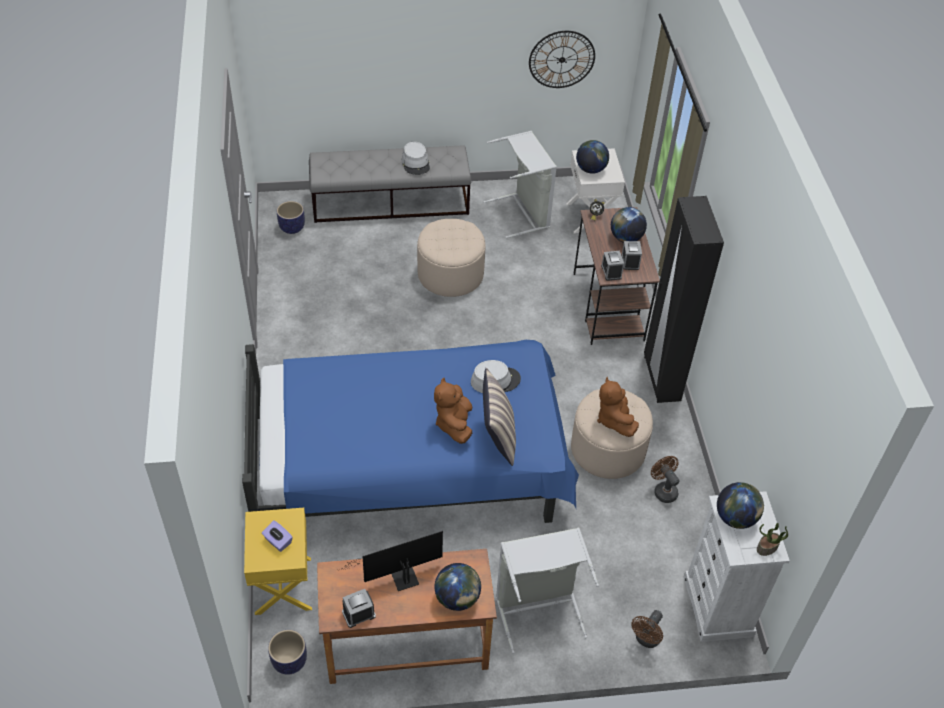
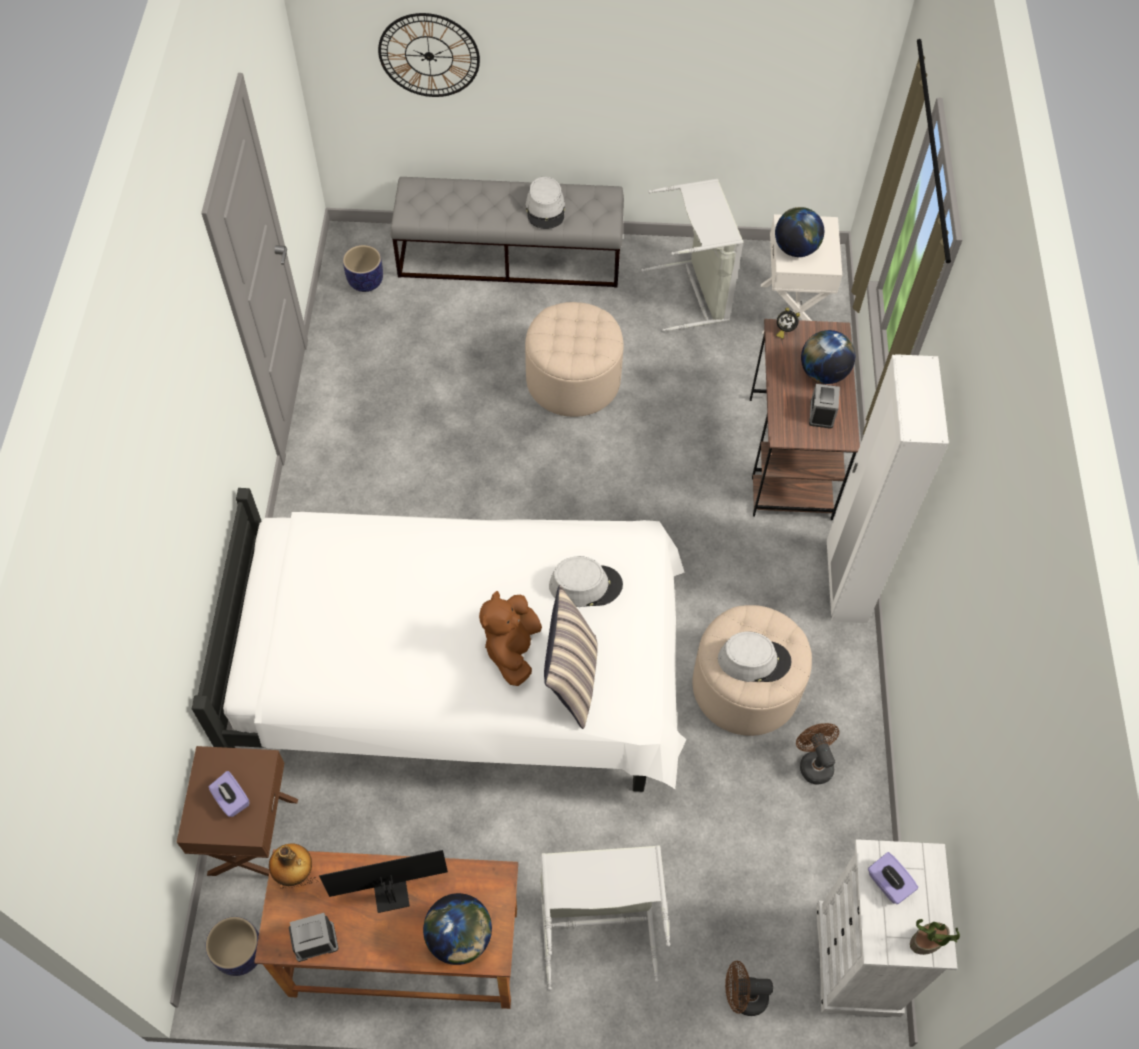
camera: 10 degrees right, 10 degrees up
blue bed [242,340,579,523] -> white bed [192,488,687,792]
yellow nightstand [244,508,312,615] -> brown nightstand [177,746,298,876]
wall clock [529,31,595,88] -> wall clock moved to [378,13,480,97]
brown plush toy [597,377,639,437] -> grey hat [718,632,792,682]
alarm clock [601,251,624,281] -> none
brown fan [631,610,663,648] -> brown fan turned 45 degrees clockwise [725,961,773,1016]
black wardrobe [644,196,724,403] -> white wardrobe [827,354,949,623]
globe [717,482,764,529] -> purple tissue box [868,852,918,904]
none -> bottle [269,843,312,886]

